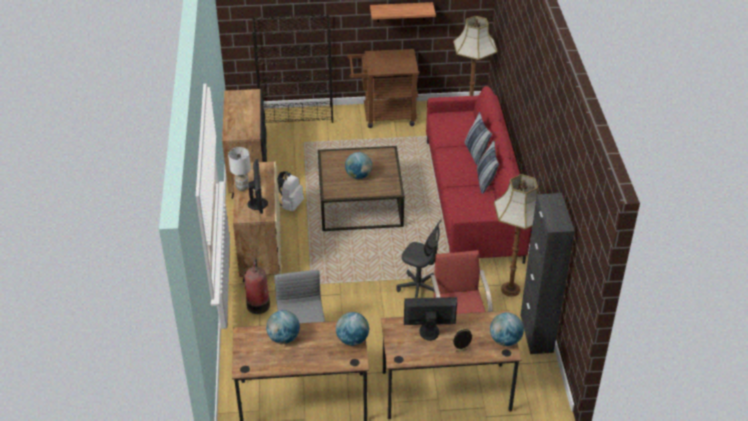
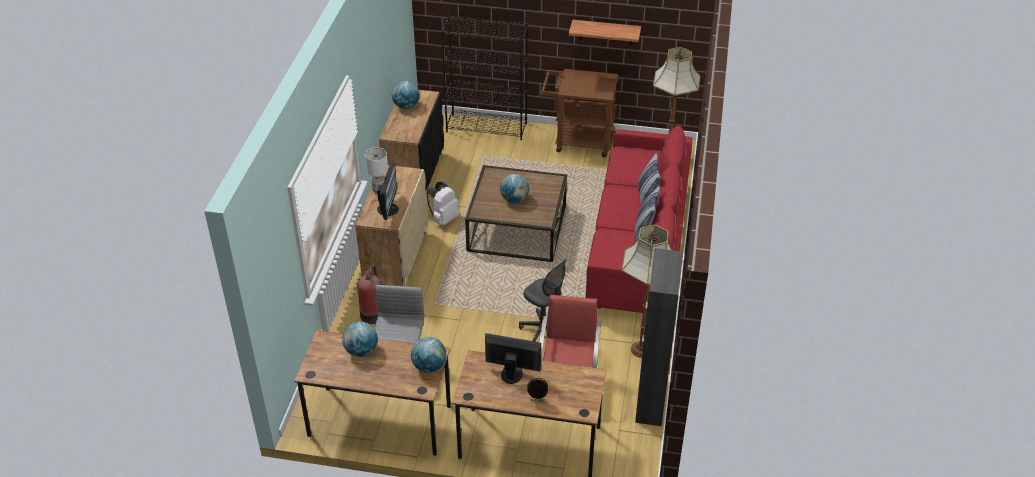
camera: 15 degrees right, 0 degrees up
globe [490,313,524,346] -> globe moved to [392,81,420,109]

